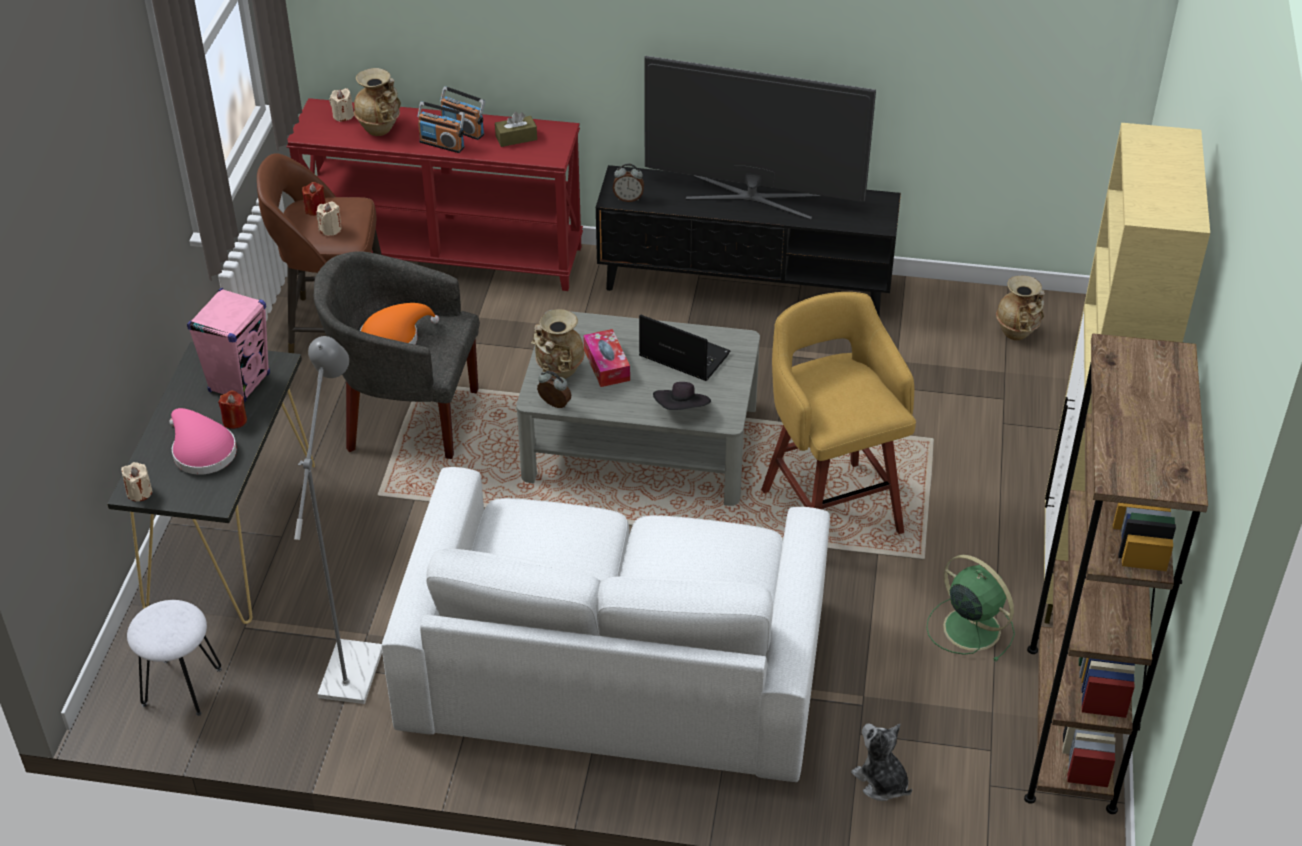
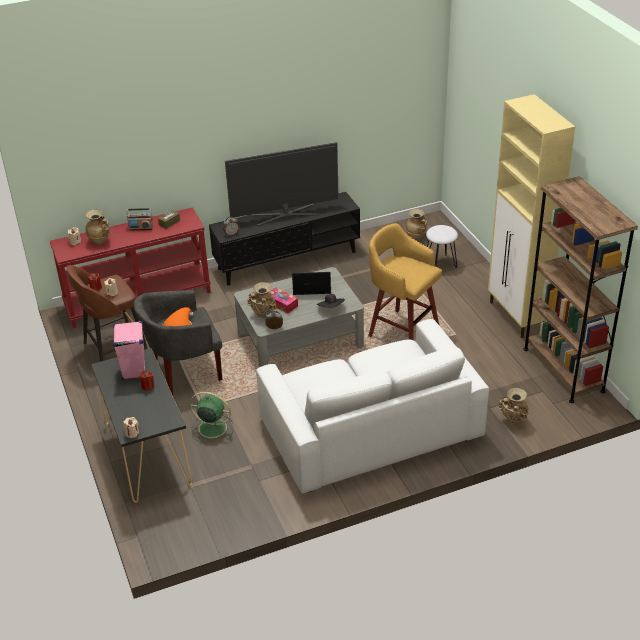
camera: 30 degrees left, 5 degrees down
white stool [127,600,222,716] -> white stool moved to [426,225,458,268]
pink hat [169,408,237,475] -> none
grey floor lamp [294,336,382,704] -> none
radio [417,102,465,153] -> none
plush toy [851,724,912,801] -> beige vase [498,388,528,425]
green fan [926,555,1015,661] -> green fan moved to [190,392,234,442]

